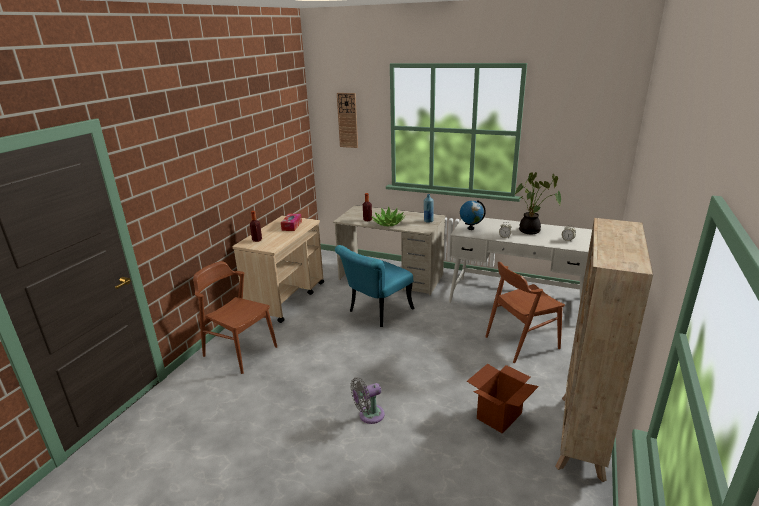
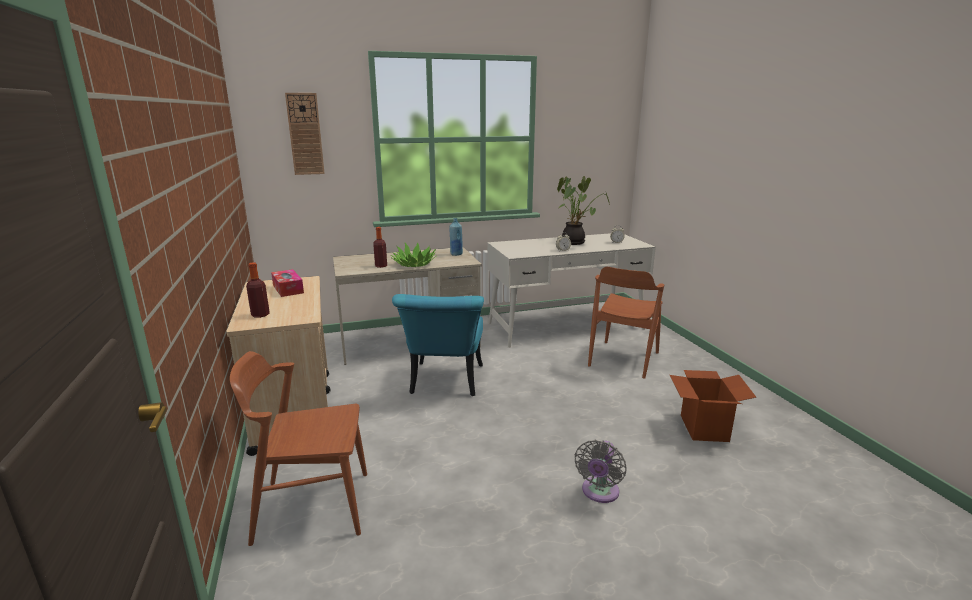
camera: 40 degrees left, 5 degrees down
globe [460,200,486,230] -> none
beige bookcase [555,218,653,482] -> none

